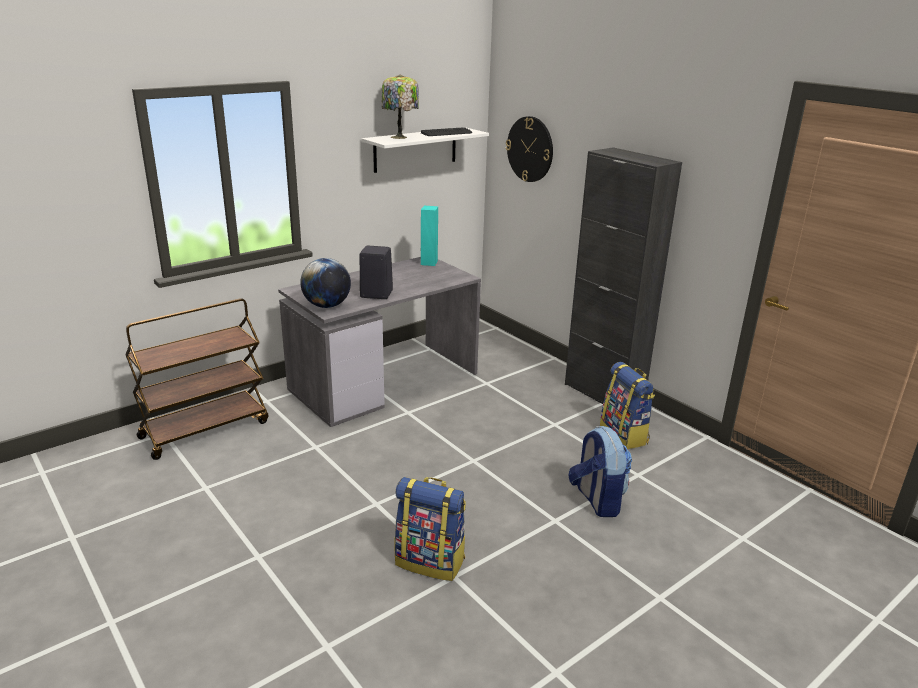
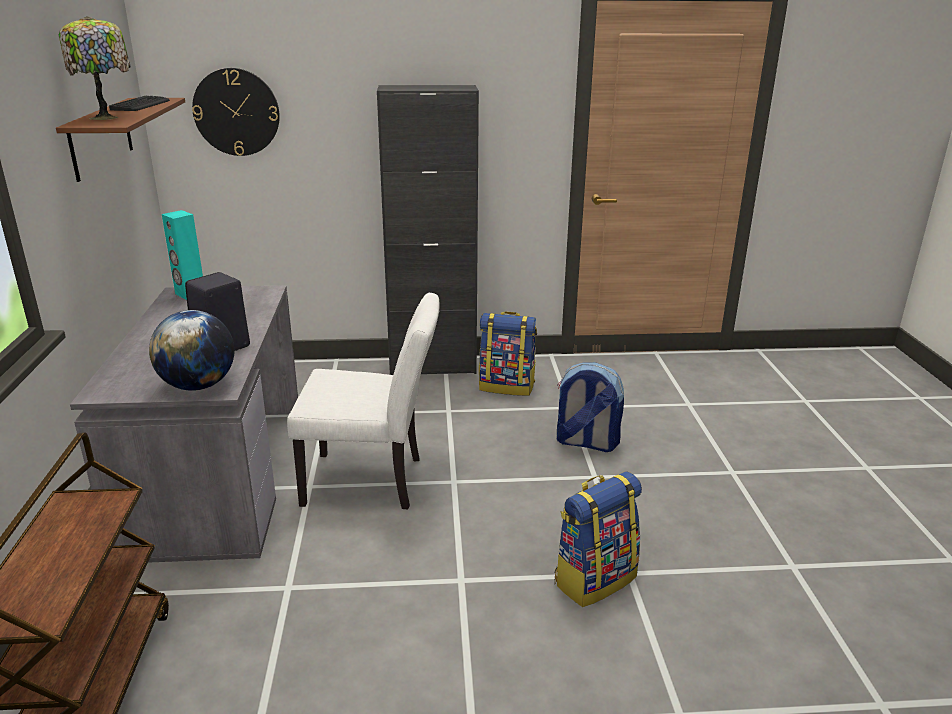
camera: 55 degrees left, 0 degrees up
white shelf [362,127,489,173] -> brown shelf [56,98,185,182]
none -> white chair [287,293,440,509]

